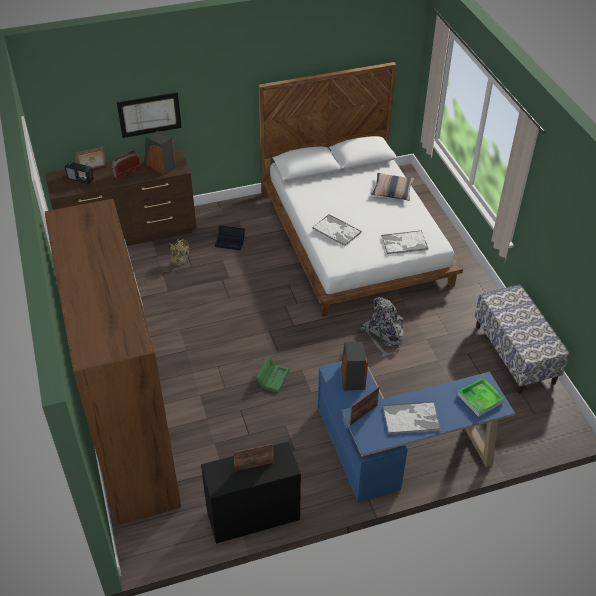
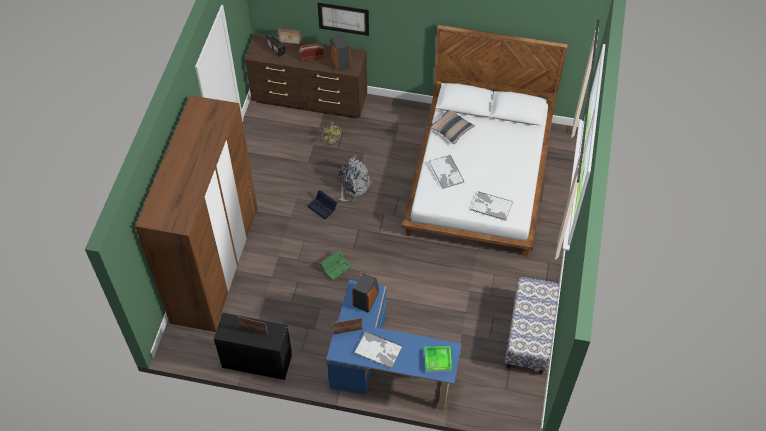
camera: 30 degrees right, 10 degrees up
black storage box [215,225,245,250] -> black storage box moved to [308,190,337,219]
grey backpack [361,297,405,356] -> grey backpack moved to [337,156,372,201]
pillow [371,173,414,201] -> pillow moved to [429,110,475,144]

